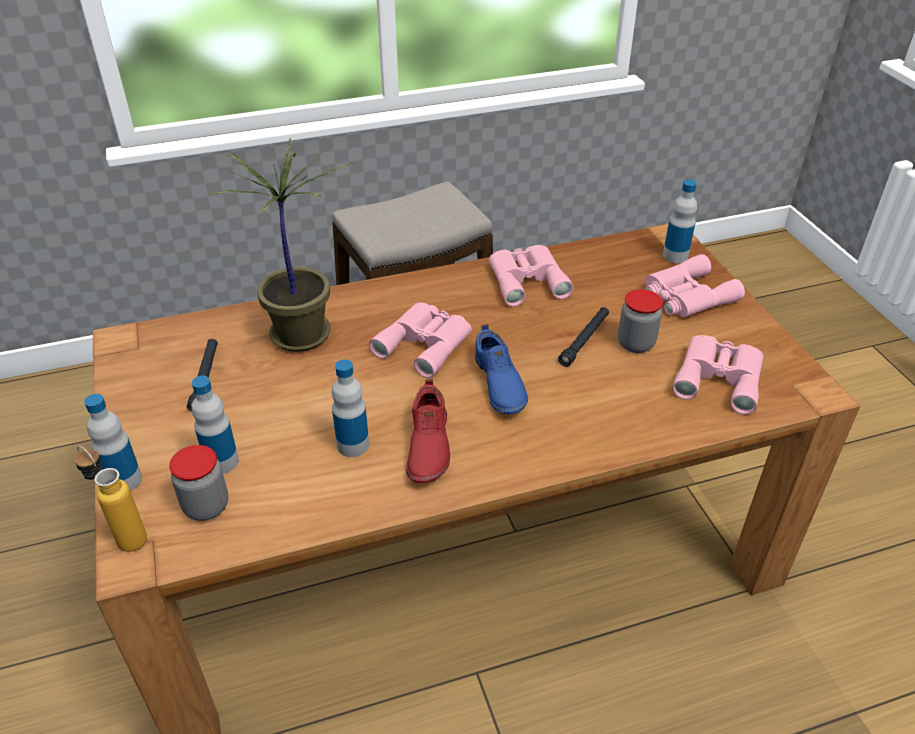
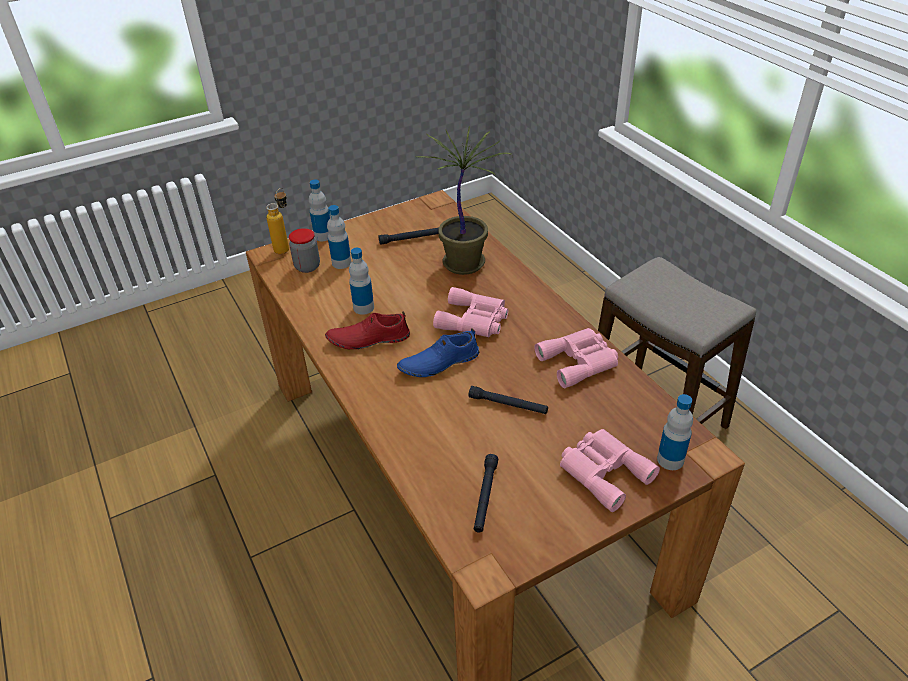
camera: 80 degrees right, 0 degrees up
jar [618,289,663,353] -> none
pink binoculars [672,335,764,415] -> black flashlight [474,454,498,533]

